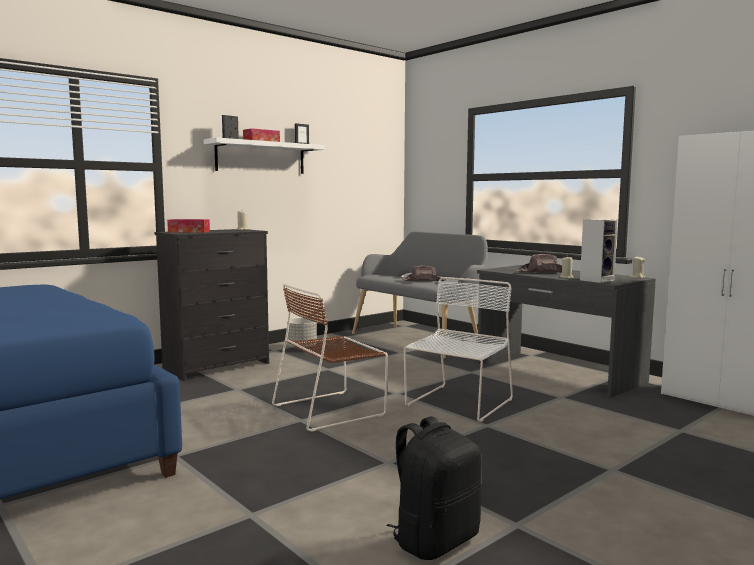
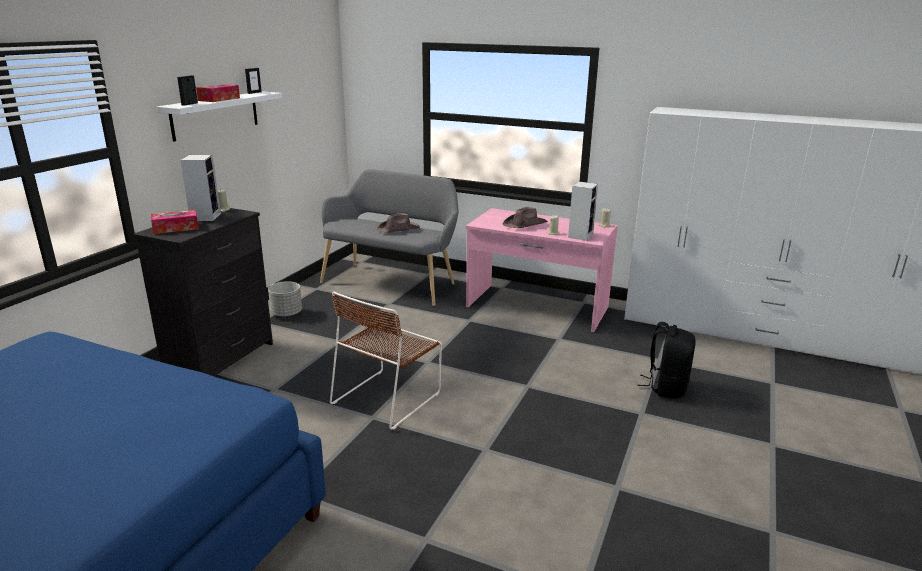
camera: 25 degrees left, 15 degrees up
black backpack [386,416,482,560] -> black backpack moved to [638,322,696,399]
white chair [404,277,513,422] -> none
grey desk [477,265,656,398] -> pink desk [466,208,618,332]
none -> speaker [180,155,221,221]

